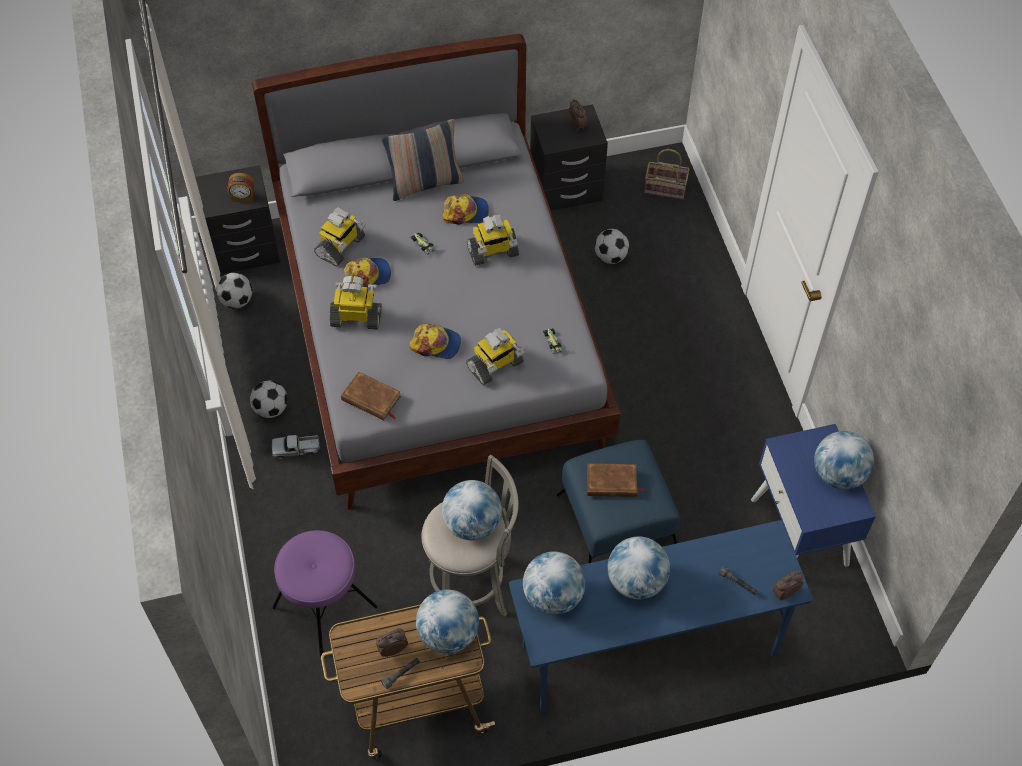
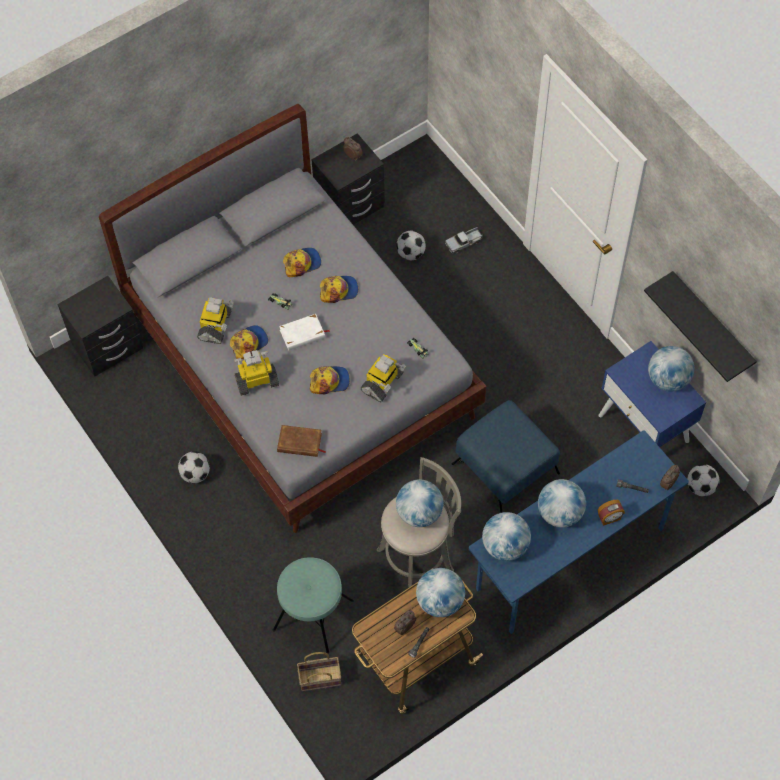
camera: 20 degrees left, 5 degrees up
football [216,273,252,309] -> football moved to [687,464,720,496]
alarm clock [227,173,254,202] -> alarm clock moved to [598,500,625,526]
toy truck [272,435,320,460] -> toy truck moved to [445,227,483,254]
purple stool [272,530,378,656] -> turquoise stool [273,557,354,654]
pillow [382,119,464,201] -> none
toy robot [467,215,519,266] -> cap [320,276,358,303]
brown book [587,463,645,497] -> none
basket [644,149,689,200] -> basket moved to [297,652,341,692]
none -> white book [279,314,330,351]
none -> black shelf [644,271,757,382]

